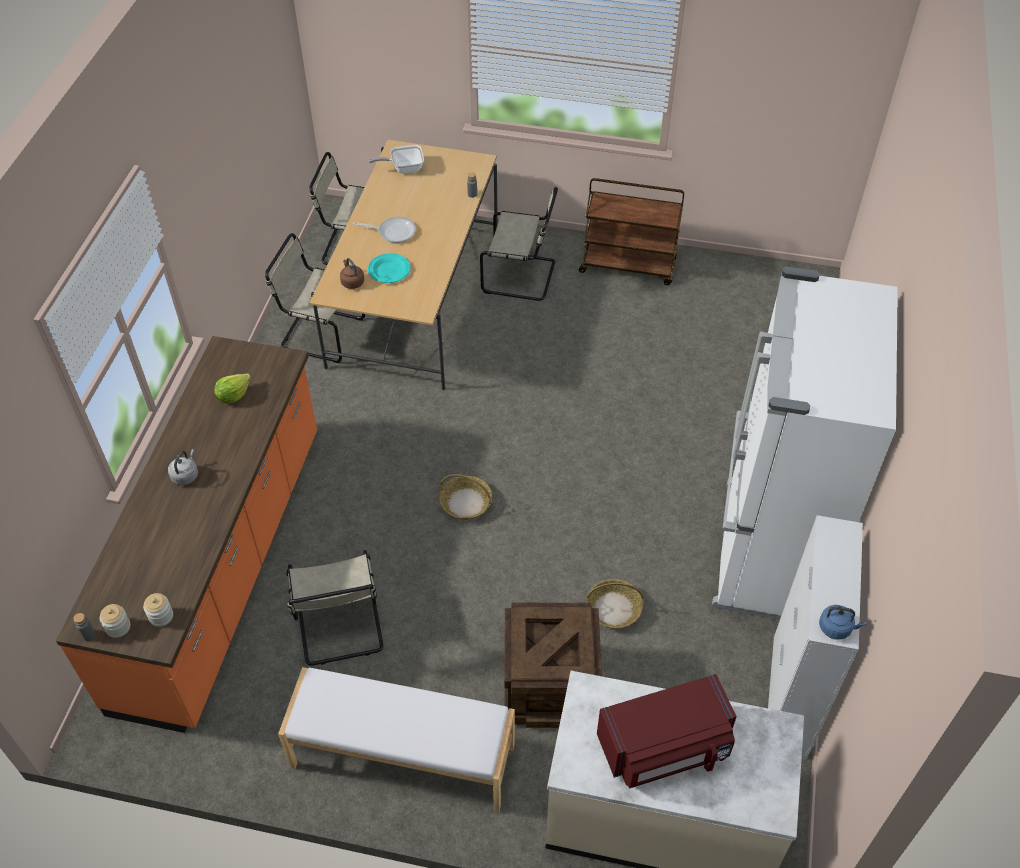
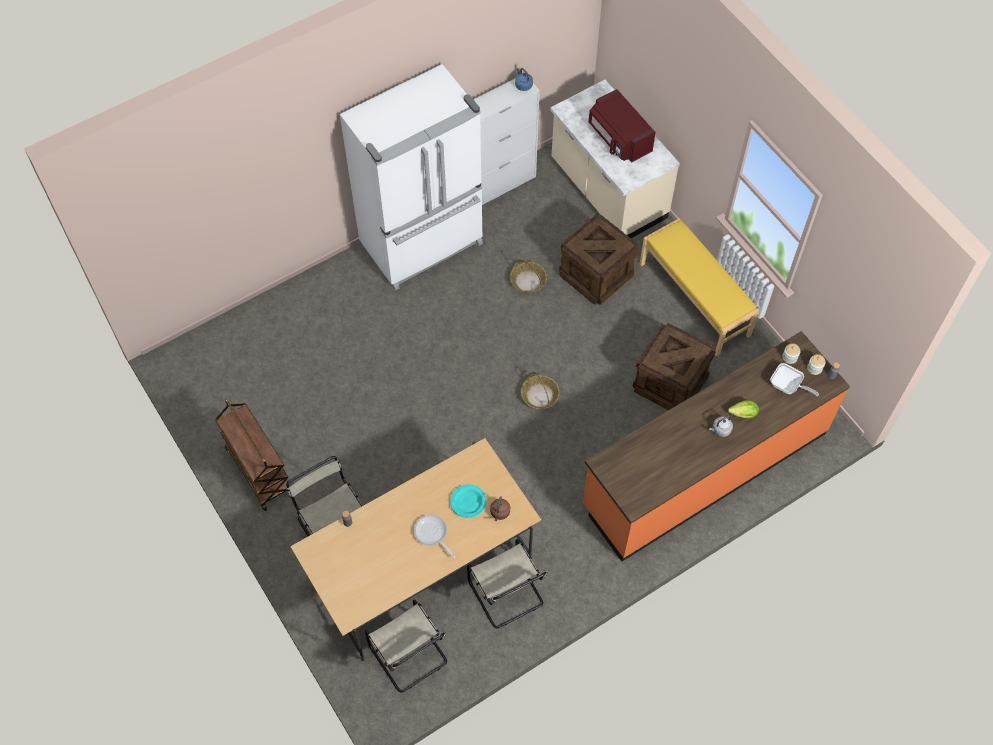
camera: 135 degrees left, 10 degrees up
lettuce [214,373,251,403] -> lettuce moved to [728,400,759,418]
white bench [278,667,515,812] -> yellow bench [640,218,759,357]
beige chair [286,550,383,666] -> crate [632,323,715,410]
frying pan [369,145,424,174] -> frying pan moved to [770,363,819,396]
red microwave [597,674,737,788] -> red microwave turned 150 degrees counterclockwise [589,89,656,162]

